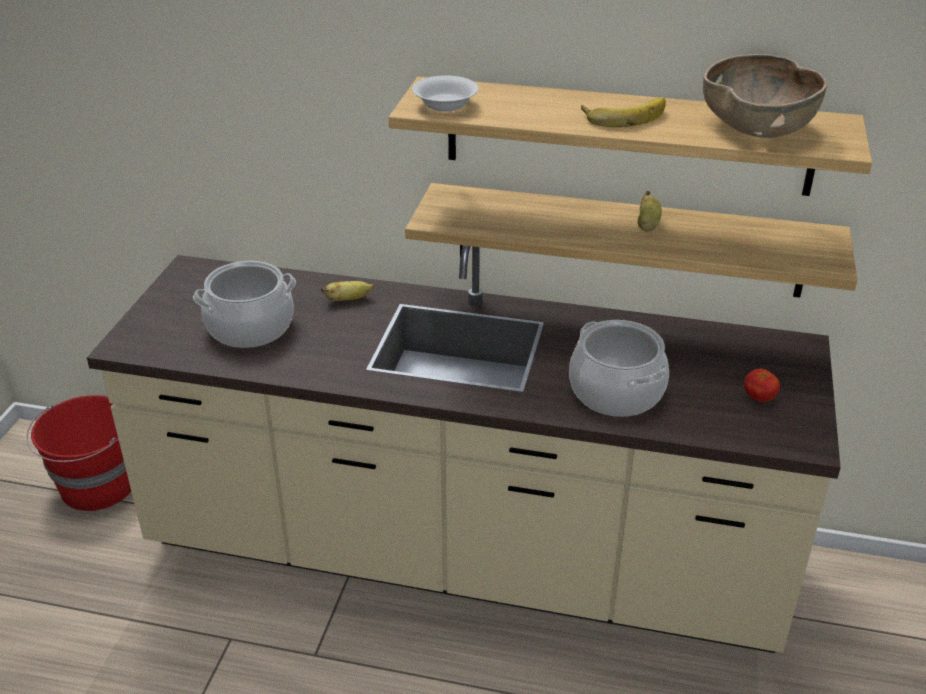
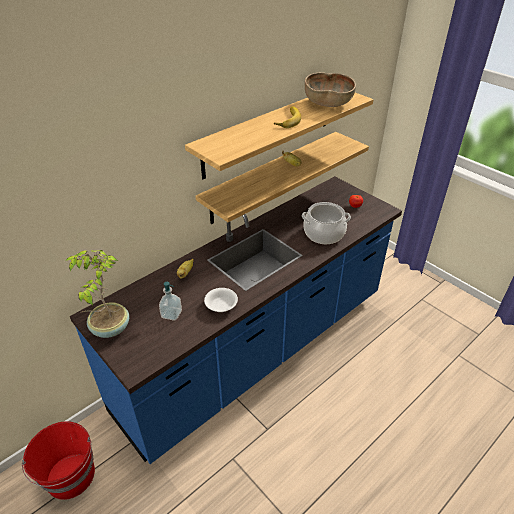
camera: 55 degrees left, 5 degrees up
beige counter [87,245,841,653] -> blue counter [70,176,402,464]
cooking pot [193,261,296,348] -> soap dispenser [159,282,182,320]
white bowl [412,76,479,112] -> white bowl moved to [204,288,238,312]
none -> potted plant [65,250,129,338]

